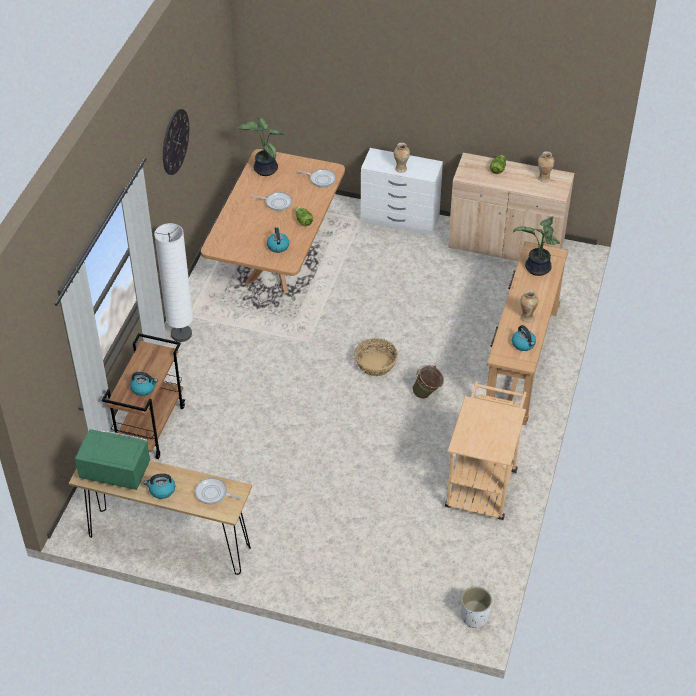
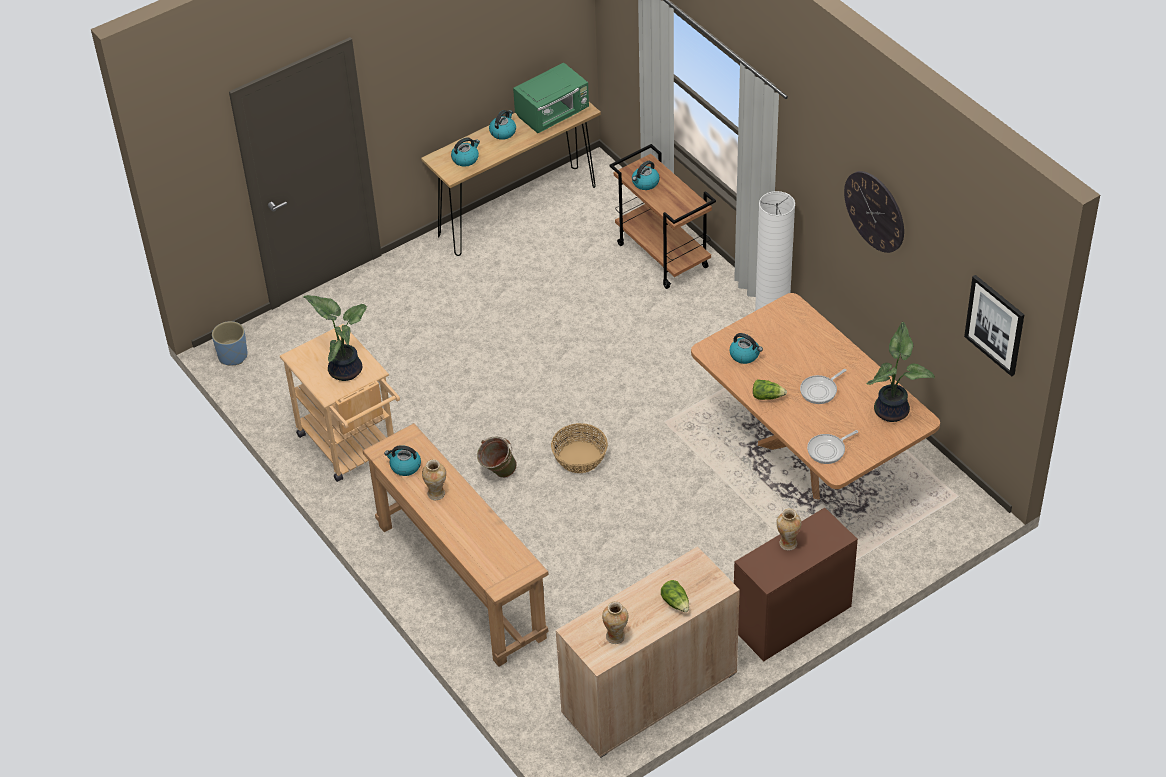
camera: 130 degrees right, 0 degrees up
frying pan [195,478,242,505] -> kettle [451,138,480,167]
white dresser [360,148,443,236] -> brown dresser [734,508,858,661]
white planter [461,586,492,628] -> blue planter [212,321,248,366]
potted plant [513,216,560,276] -> potted plant moved to [303,295,367,381]
none -> picture [964,275,1024,377]

